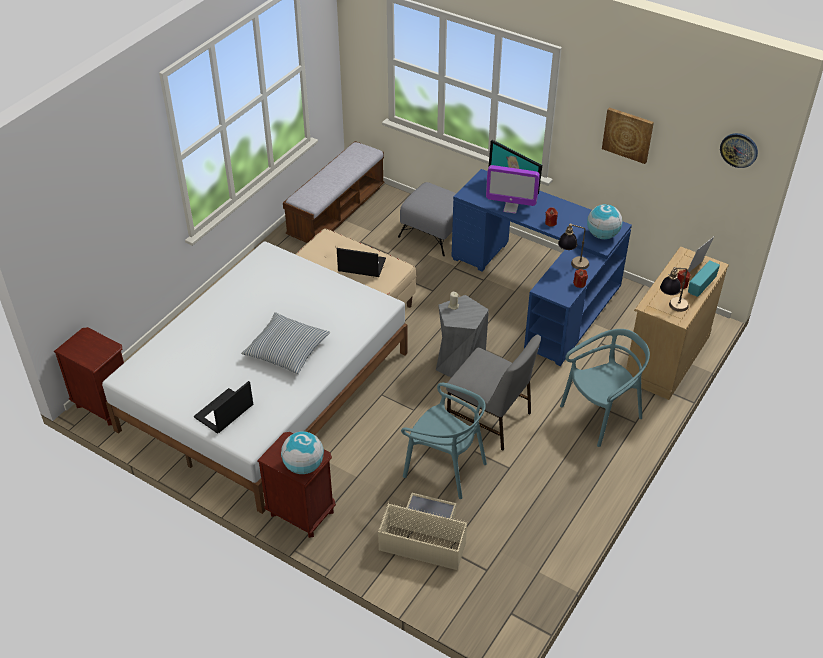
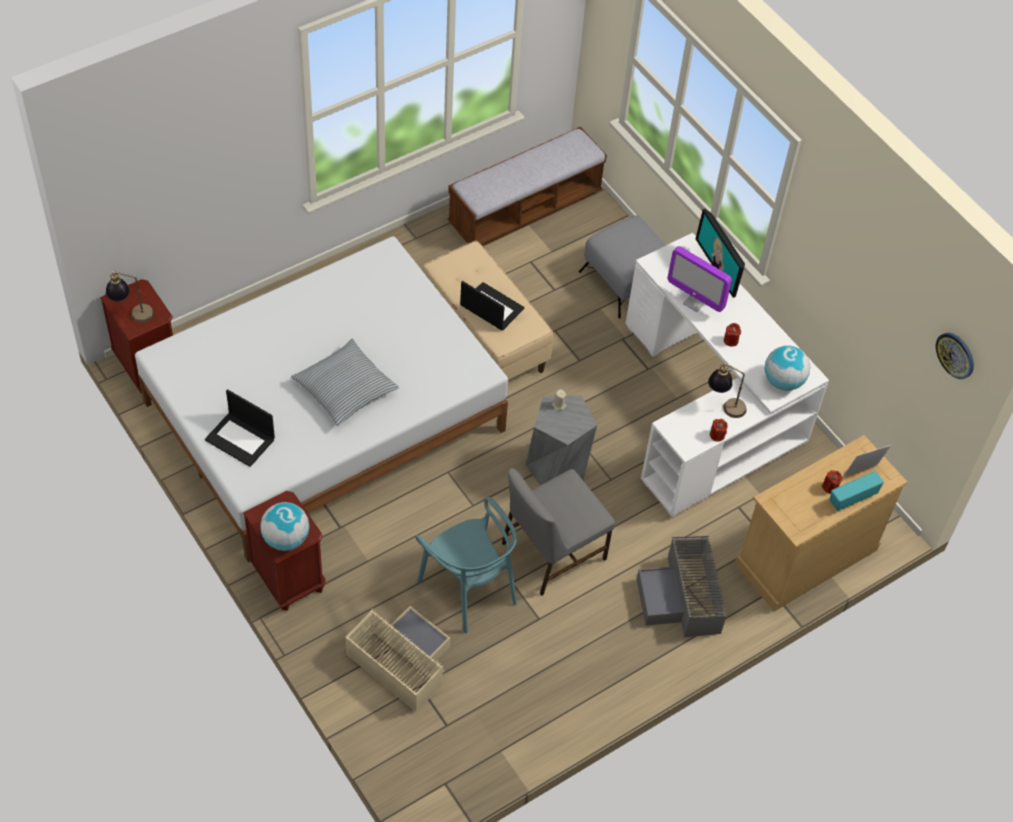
camera: 20 degrees right, 10 degrees up
laptop [194,381,253,434] -> laptop turned 120 degrees counterclockwise [205,389,275,467]
grey chair [446,335,541,451] -> grey chair turned 90 degrees clockwise [502,468,615,596]
blue desk [451,169,632,366] -> white desk [625,233,829,518]
turquoise chair [560,329,650,447] -> grey storage box [637,536,727,637]
picture [602,107,654,164] -> none
table lamp [660,267,689,312] -> table lamp moved to [106,271,154,323]

